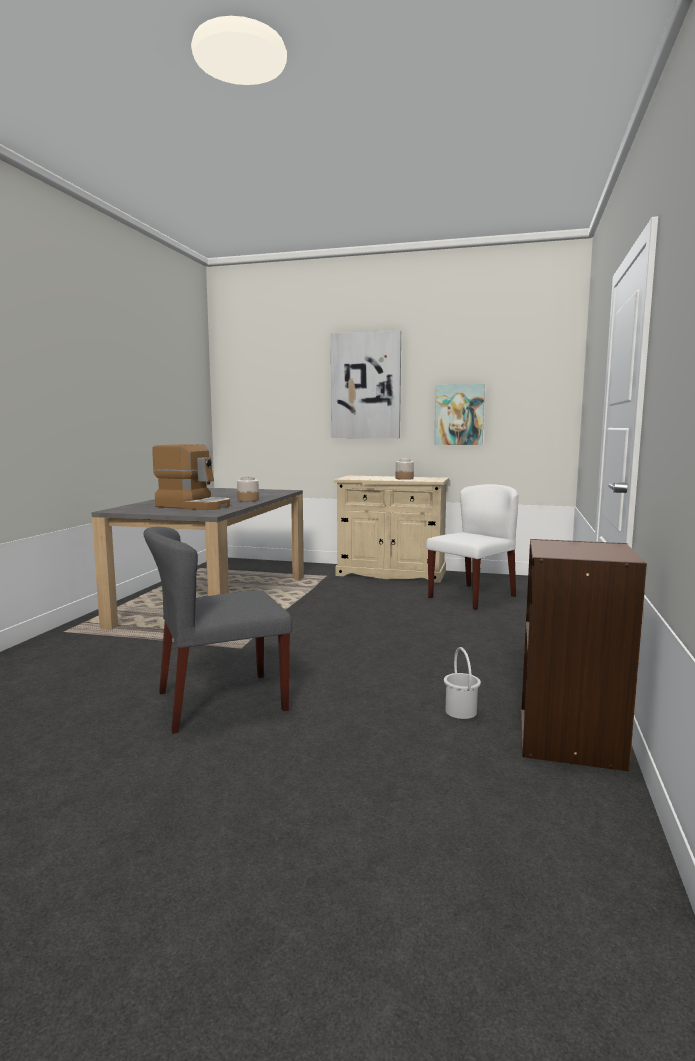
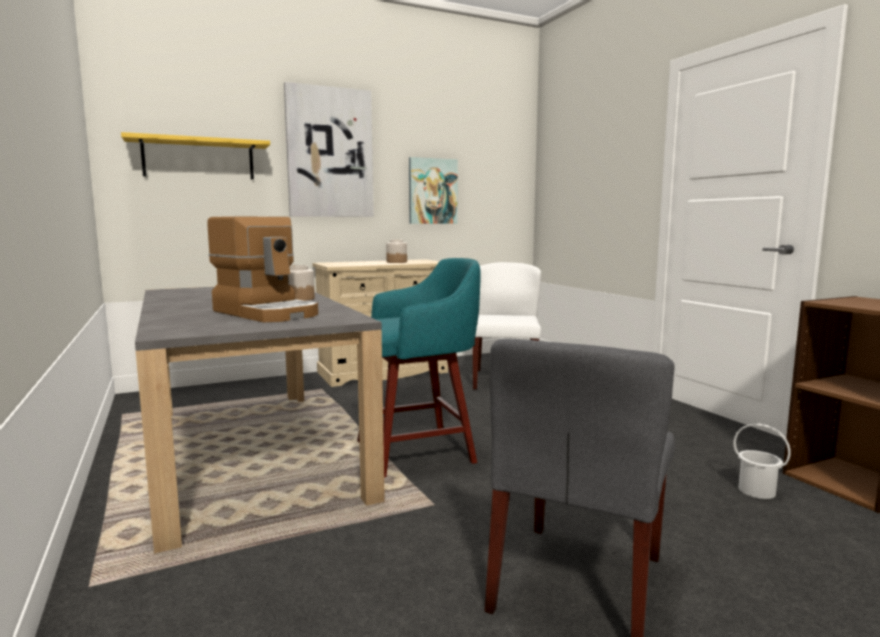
camera: 40 degrees left, 0 degrees up
coffee machine [152,444,230,510] -> coffee machine turned 60 degrees clockwise [208,216,318,322]
none -> yellow shelf [121,132,270,180]
none -> turquoise stool [357,258,481,478]

